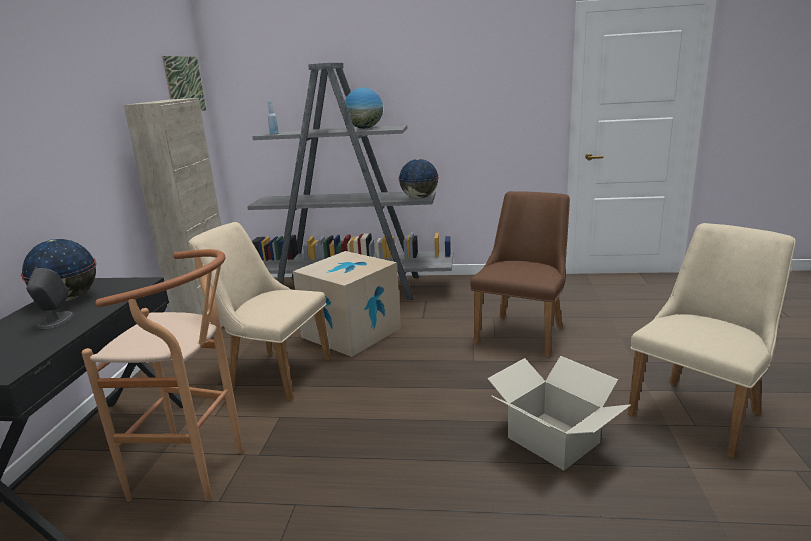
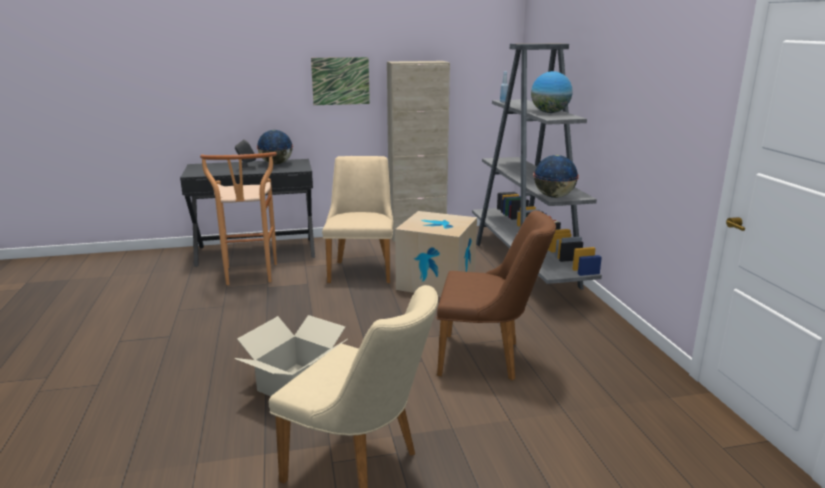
camera: 70 degrees right, 0 degrees up
picture [162,56,206,111] -> picture moved to [311,57,370,105]

